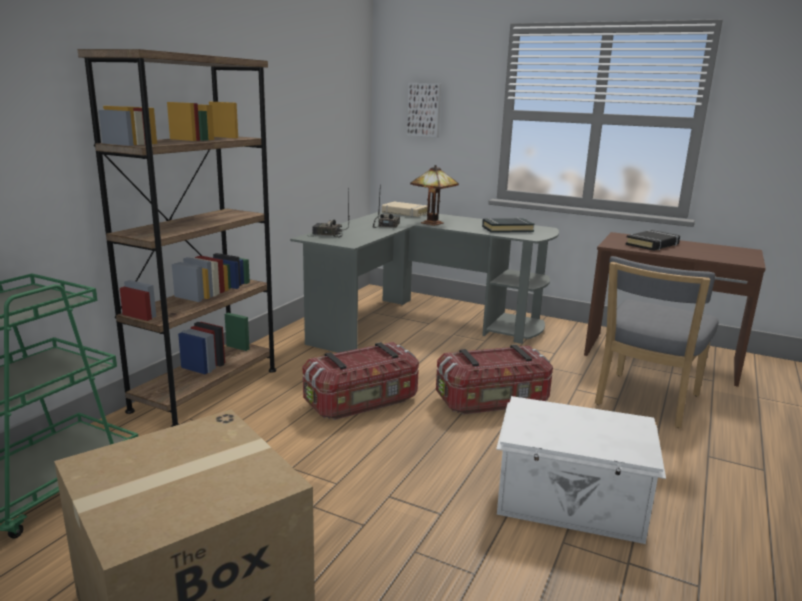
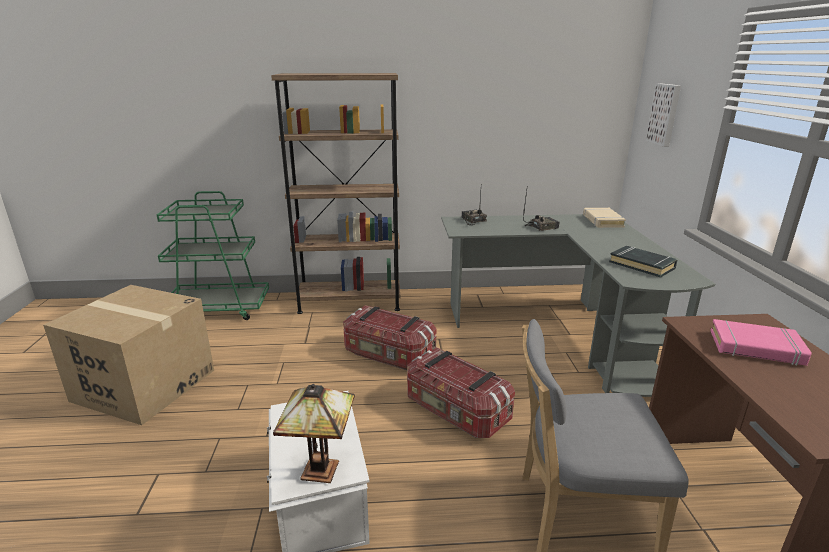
camera: 60 degrees right, 5 degrees up
table lamp [410,165,459,226] -> table lamp moved to [273,384,355,483]
black book [625,230,680,251] -> pink book [710,319,812,366]

